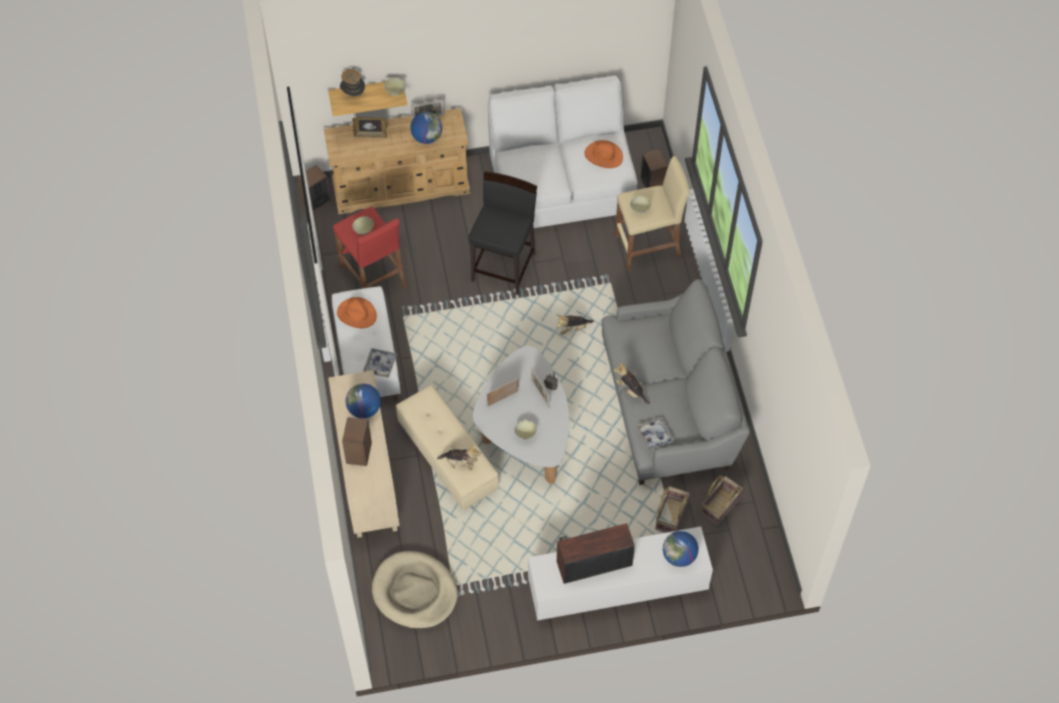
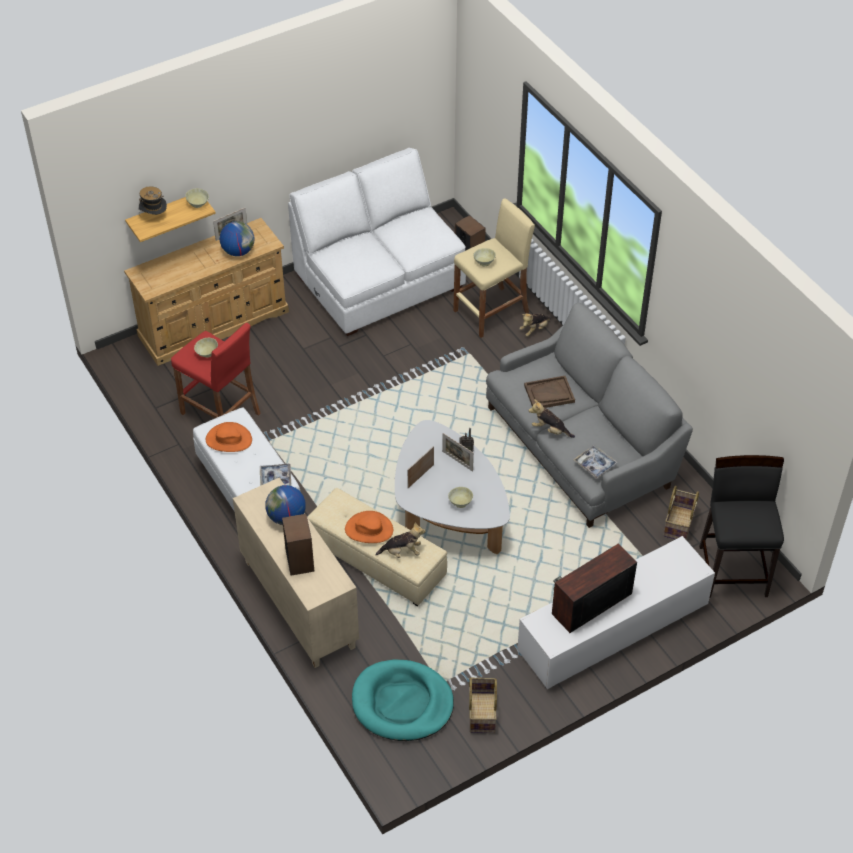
camera: 20 degrees left, 10 degrees down
speaker [297,165,331,212] -> none
picture frame [352,117,387,138] -> none
beige dog bed [372,551,458,629] -> turquoise dog bed [352,659,454,741]
black stool [469,172,537,295] -> black stool moved to [699,455,784,598]
plush toy [557,315,594,335] -> plush toy moved to [519,313,551,337]
orange hat [584,140,623,168] -> orange hat moved to [345,511,393,543]
basket [655,486,690,533] -> basket moved to [469,678,497,733]
globe [663,531,699,567] -> none
none -> brown tray [524,376,575,408]

